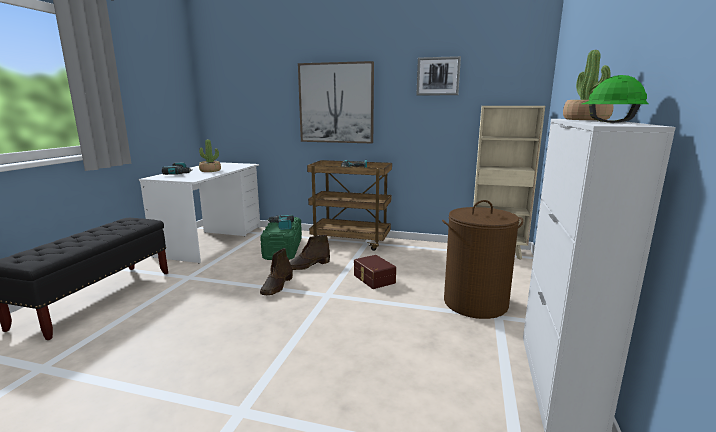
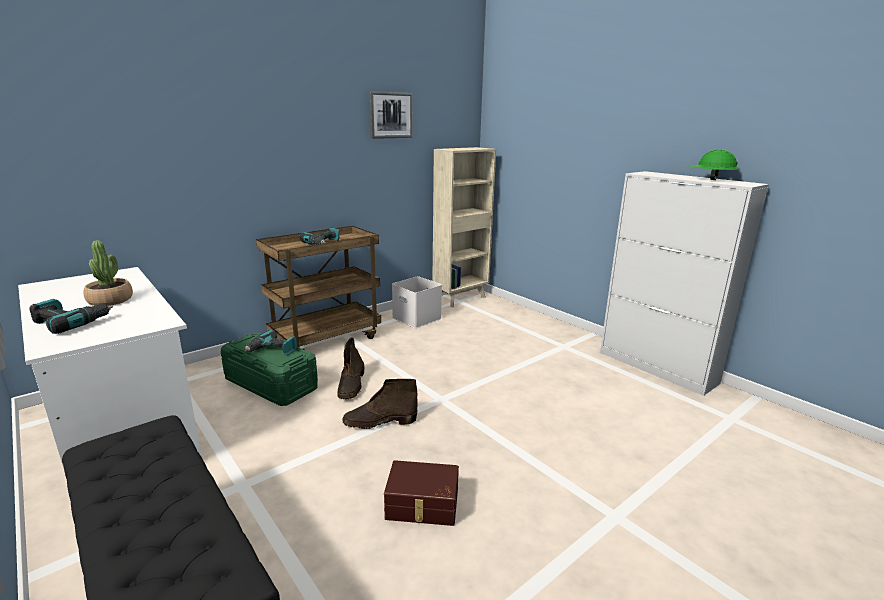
camera: 55 degrees left, 5 degrees up
brown boot [260,248,293,296] -> brown boot turned 120 degrees clockwise [342,379,418,429]
picture [298,61,374,143] -> none
brown storage box [354,255,396,289] -> brown storage box moved to [384,460,459,526]
brown laundry basket [442,200,523,319] -> none
potted plant [563,50,613,120] -> none
none -> white storage box [392,276,442,328]

